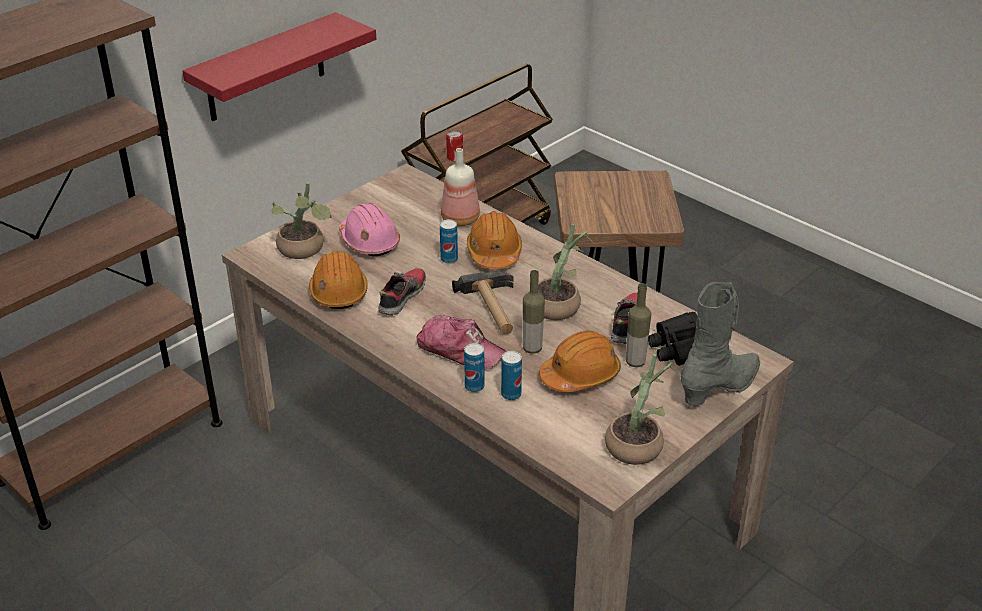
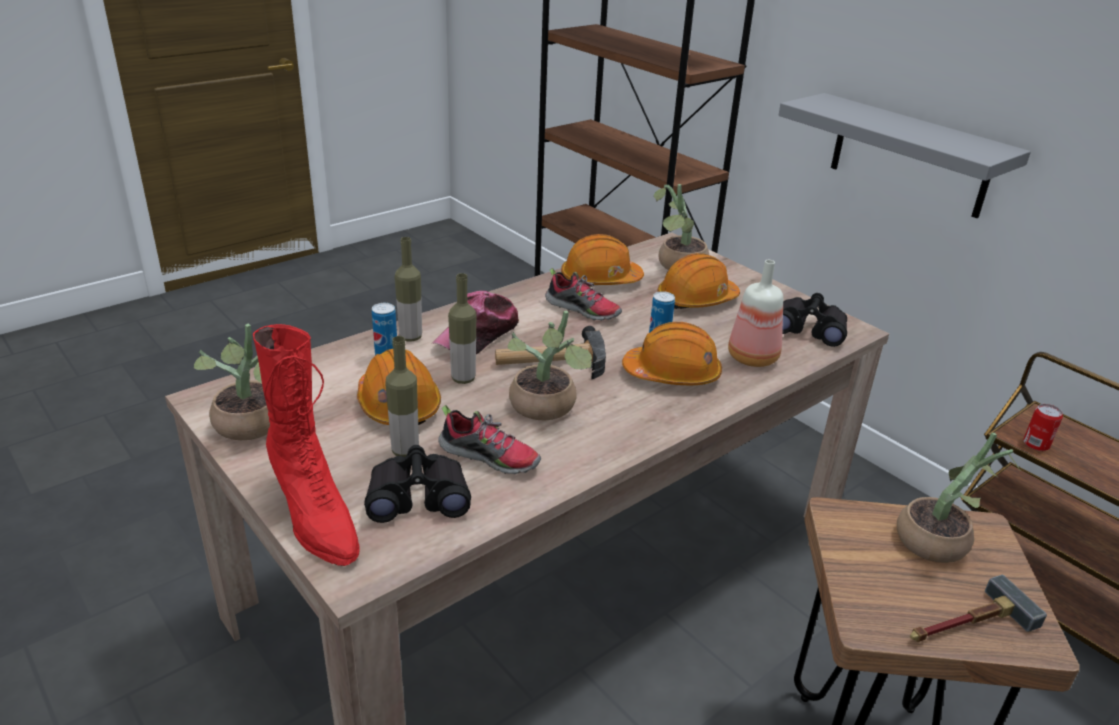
camera: 95 degrees right, 5 degrees down
red shelf [182,12,376,121] -> grey shelf [778,93,1031,218]
pink hard hat [339,203,400,256] -> orange hard hat [658,253,740,309]
can [464,343,485,392] -> bottle [395,237,422,342]
grey boot [681,282,760,407] -> red boot [253,324,360,566]
none -> black binoculars [782,293,847,347]
none -> potted plant [897,433,1021,563]
none -> hammer [910,575,1047,642]

